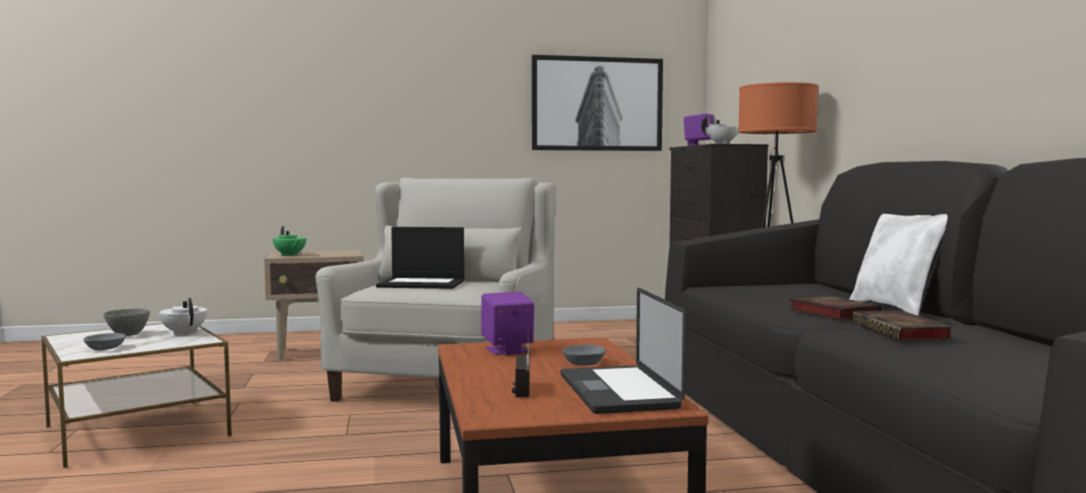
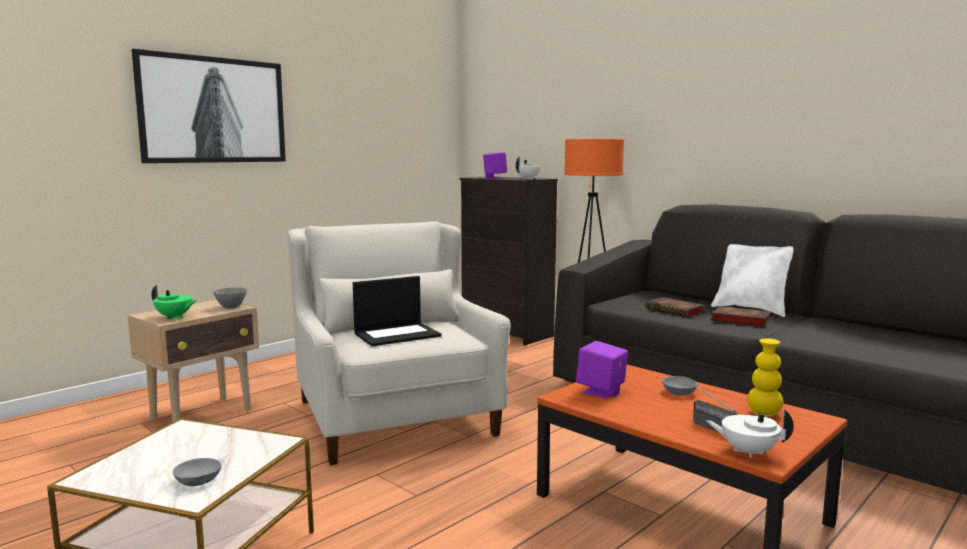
camera: 35 degrees left, 5 degrees up
grey bowl [103,309,150,336] -> grey bowl moved to [213,287,247,309]
white teapot [159,298,207,335] -> white teapot moved to [705,409,794,458]
picture [532,55,663,151] -> picture moved to [132,49,286,163]
laptop [561,288,686,414] -> yellow vase [747,338,783,417]
book [851,310,954,341] -> book moved to [645,297,705,317]

